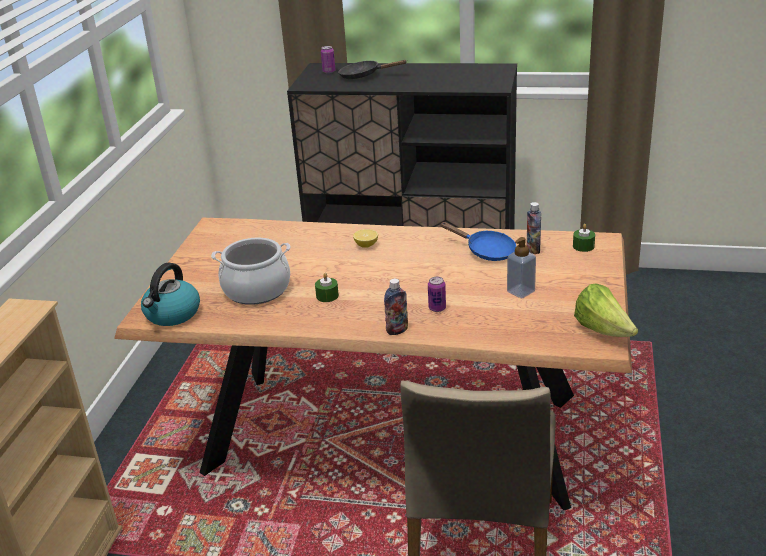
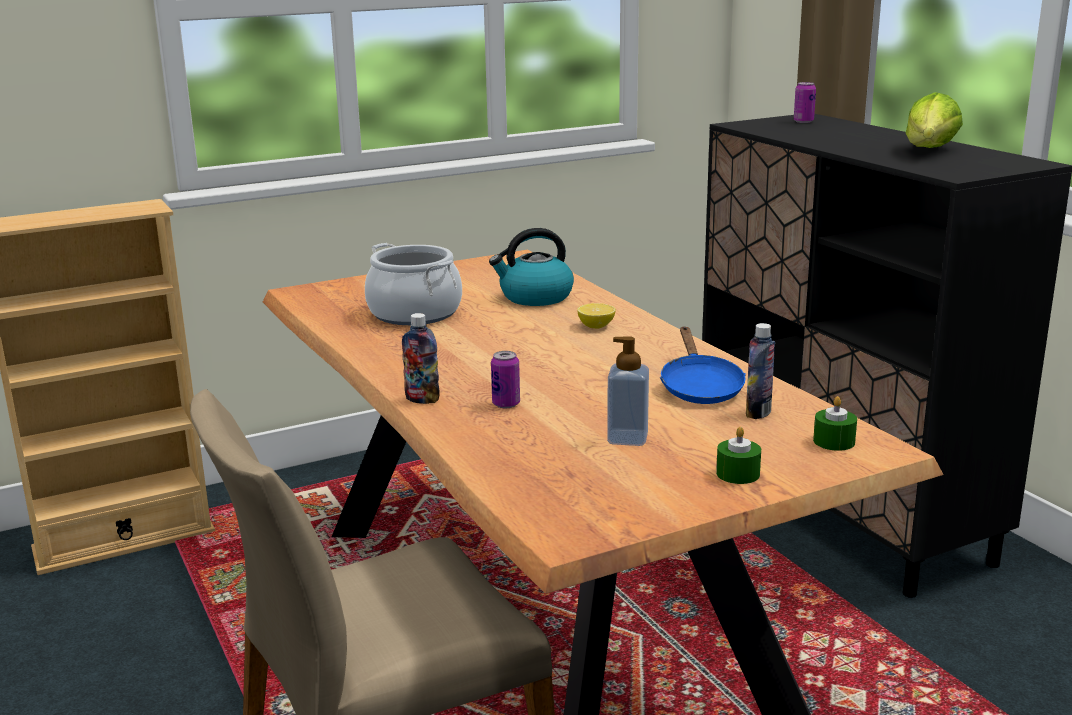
camera: 50 degrees right, 10 degrees down
kettle [141,263,200,326] -> kettle moved to [489,228,574,306]
green candle [315,273,339,302] -> green candle moved to [716,427,761,484]
black frying pan [339,60,407,79] -> none
lettuce [574,284,638,337] -> lettuce moved to [906,92,963,148]

